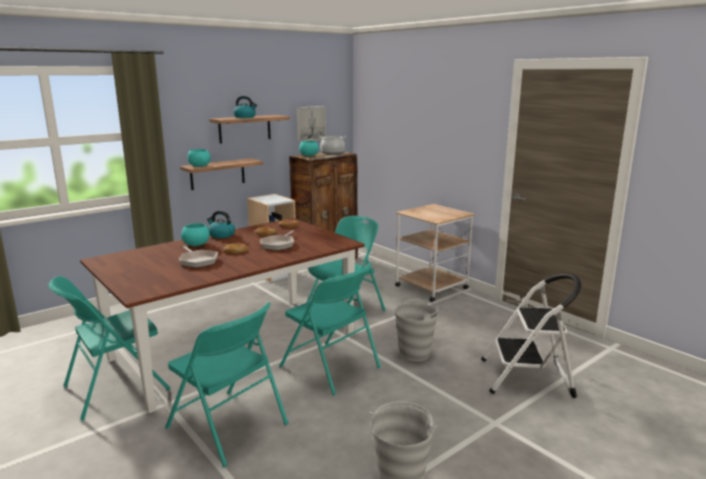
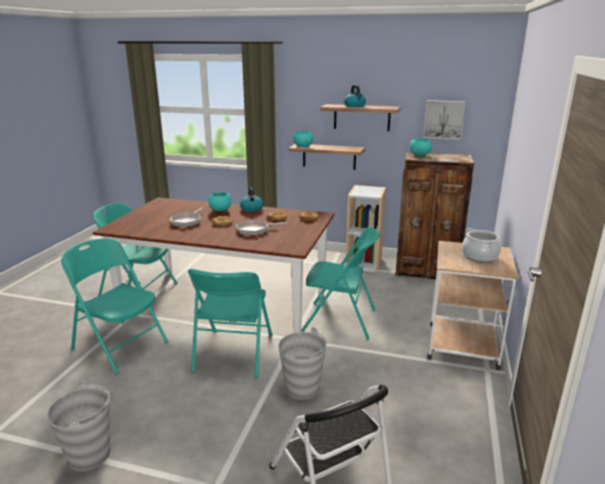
camera: 55 degrees right, 5 degrees up
turquoise chair [165,302,288,468] -> turquoise chair turned 120 degrees clockwise [61,238,169,375]
cooking pot [319,136,346,154] -> cooking pot moved to [462,228,501,263]

